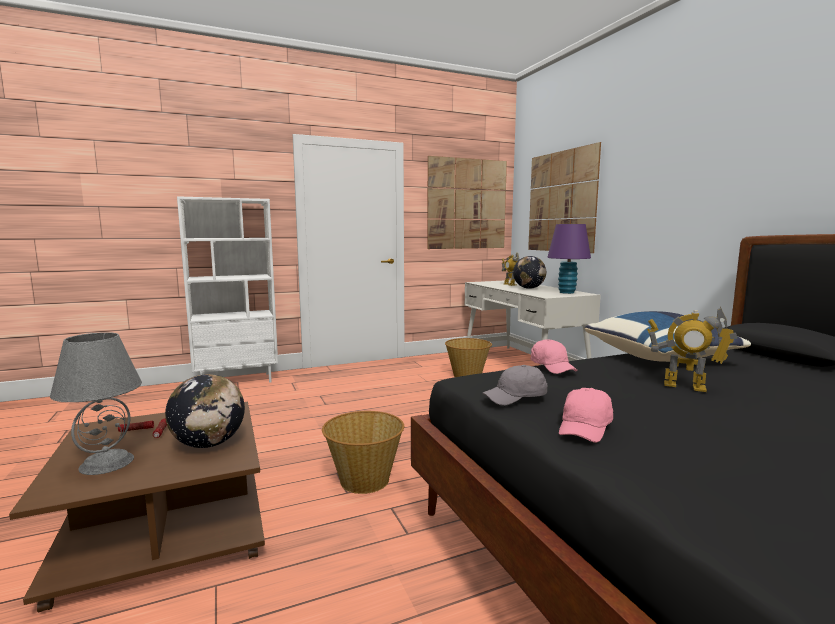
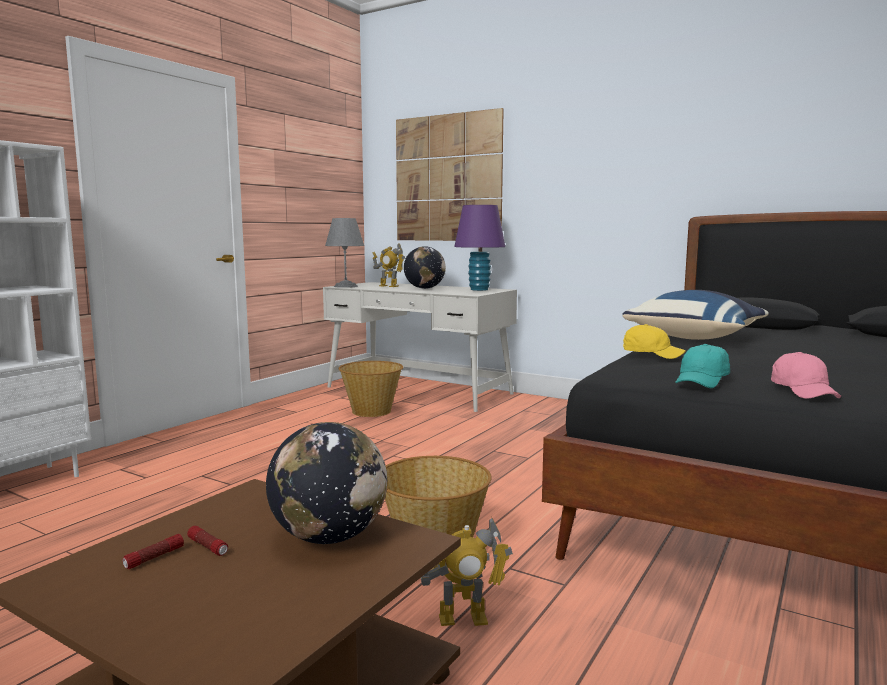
camera: 35 degrees left, 0 degrees up
grey table lamp [50,332,142,475] -> grey table lamp moved to [325,218,364,288]
picture [427,156,507,249] -> none
grey cap [482,365,548,406] -> turquoise cap [675,344,730,388]
pink cap [531,339,577,374] -> yellow cap [623,324,686,359]
toy robot [647,307,737,392] -> toy robot moved to [421,518,513,626]

